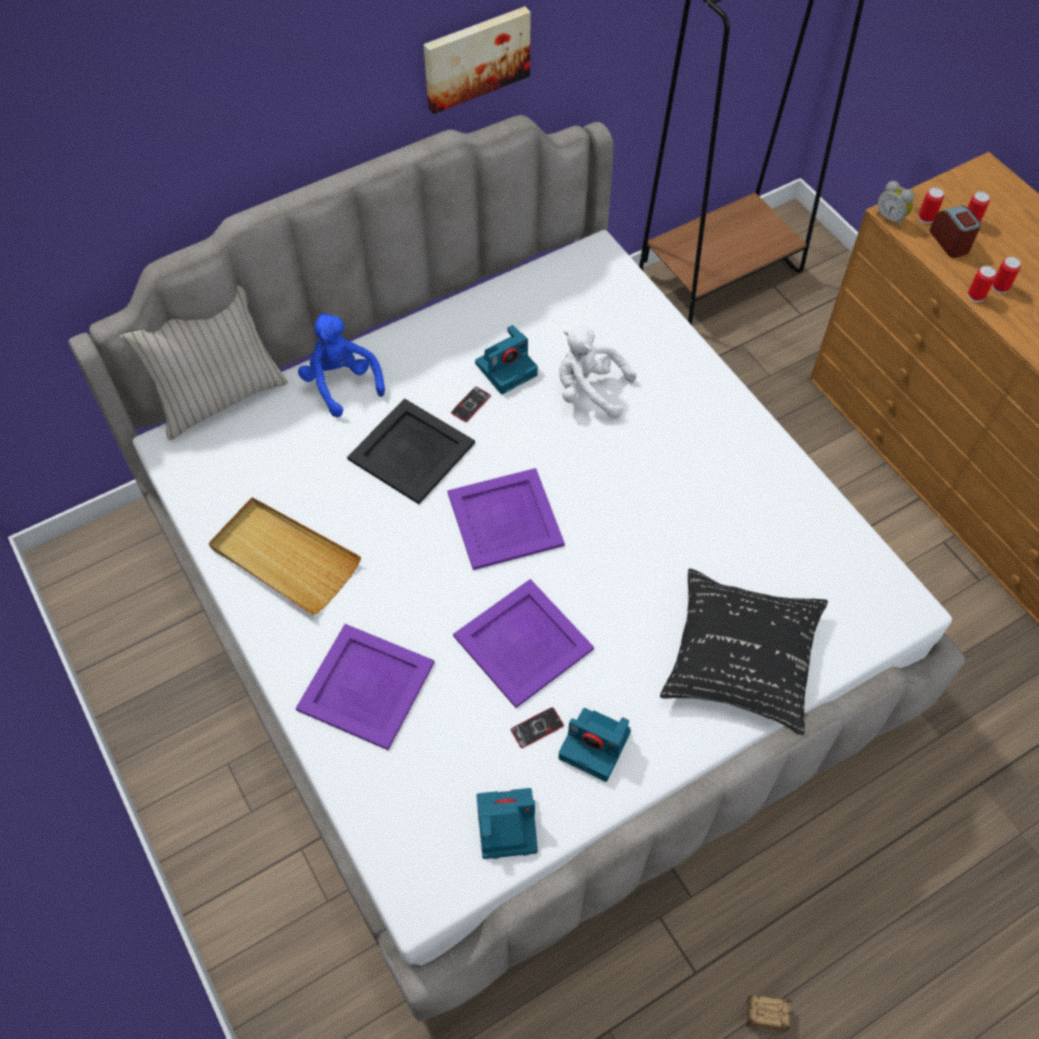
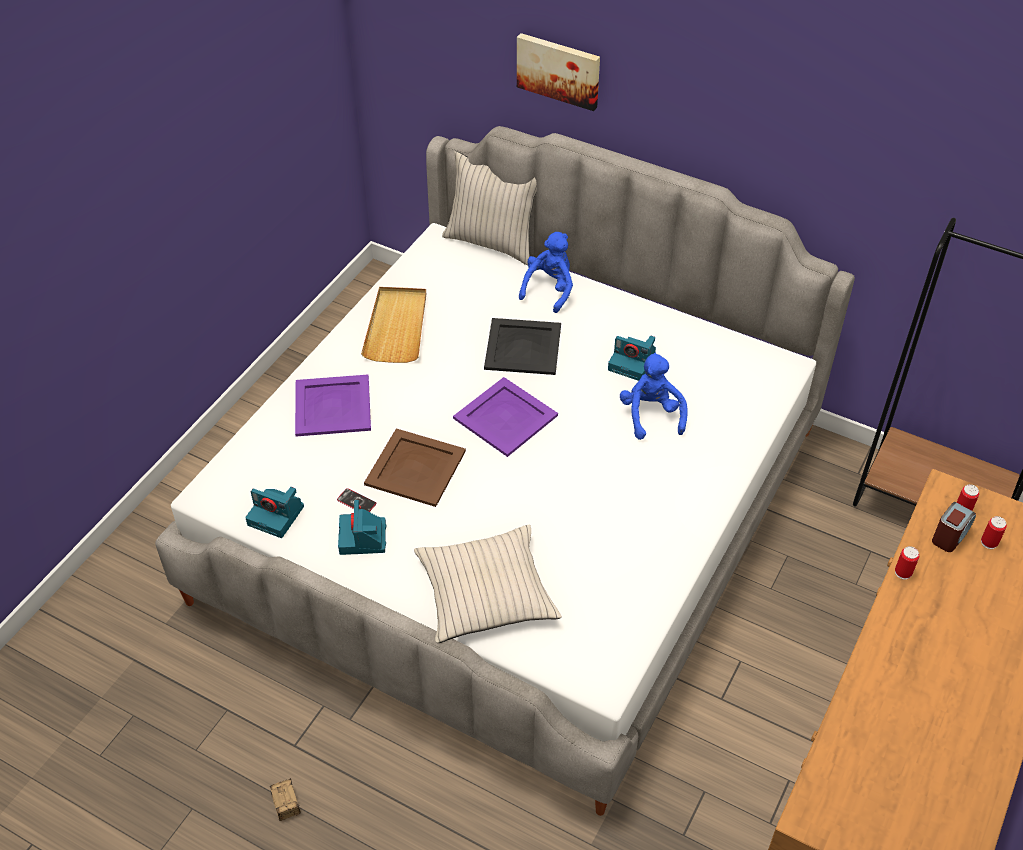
camera: 60 degrees right, 10 degrees down
picture [423,6,531,114] -> picture moved to [517,33,600,111]
phone [451,387,491,422] -> none
purple tray [453,579,594,708] -> brown tray [364,428,466,507]
camera [476,788,538,859] -> camera turned 150 degrees clockwise [245,487,304,538]
white plush toy [559,326,636,419] -> blue plush toy [620,353,688,440]
black pillow [660,569,828,735] -> beige pillow [414,525,562,643]
alarm clock [877,181,914,228] -> none
can [992,257,1021,294] -> none

